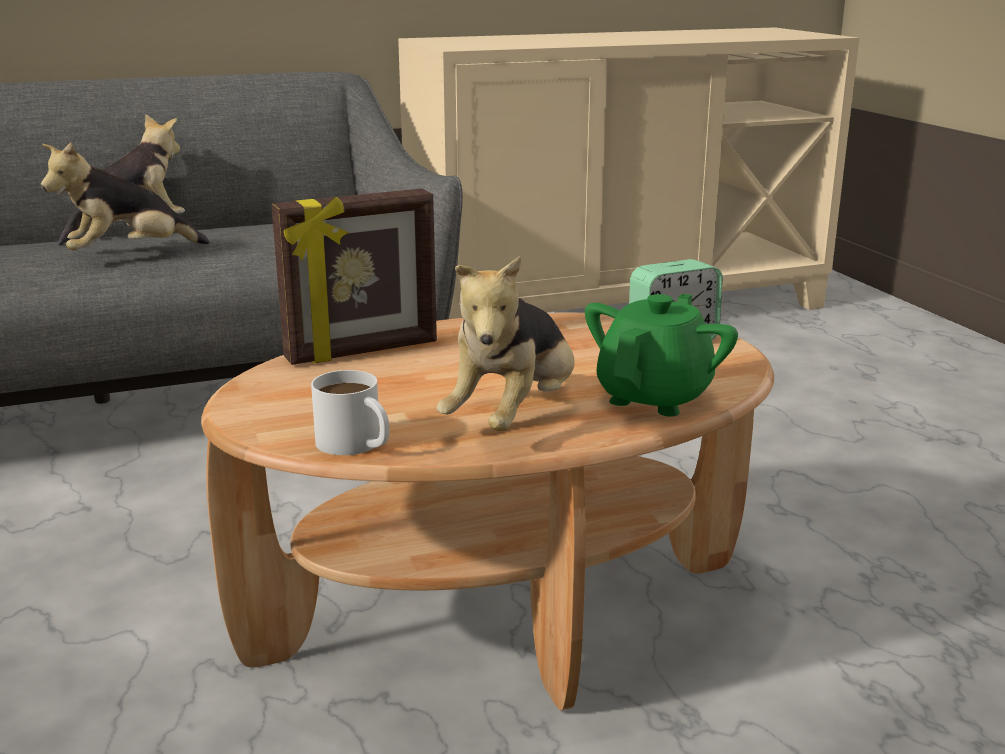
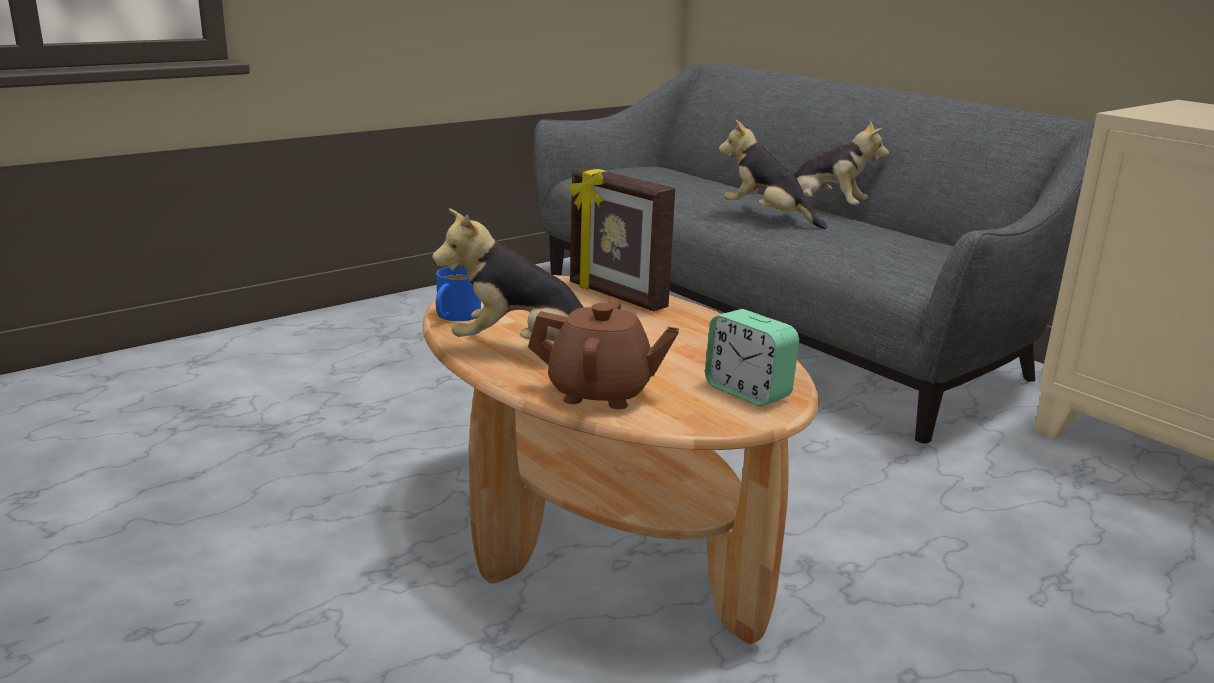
camera: 70 degrees right, 0 degrees up
white mug [311,370,389,455] -> blue mug [436,267,481,321]
green teapot [585,293,738,417] -> brown teapot [528,300,679,409]

